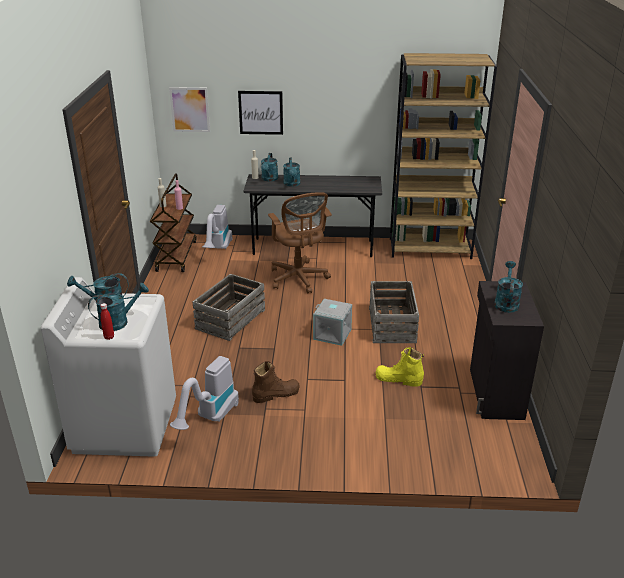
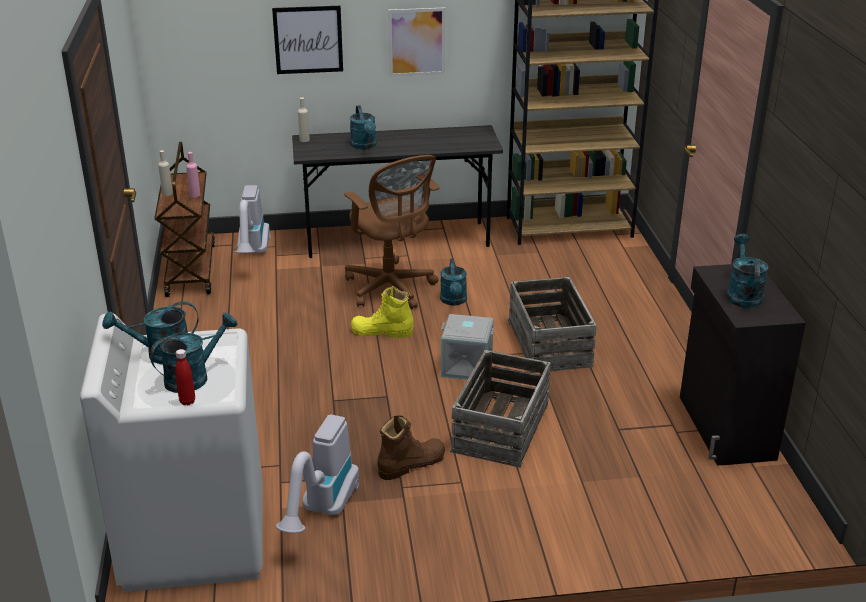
camera: 10 degrees left, 0 degrees up
picture [169,87,210,132] -> picture moved to [388,8,445,77]
crate [192,274,265,341] -> crate moved to [450,350,551,467]
turquoise watering can [261,153,278,181] -> turquoise watering can moved to [440,259,467,306]
yellow boot [376,347,424,386] -> yellow boot moved to [351,287,414,338]

